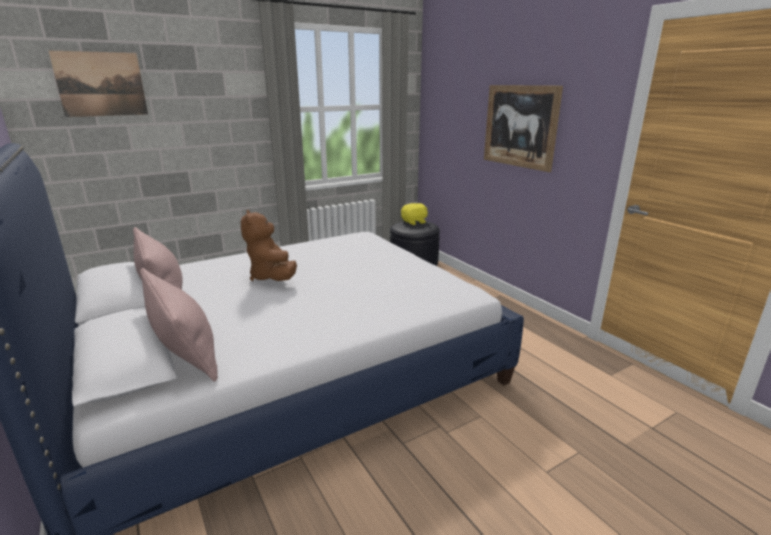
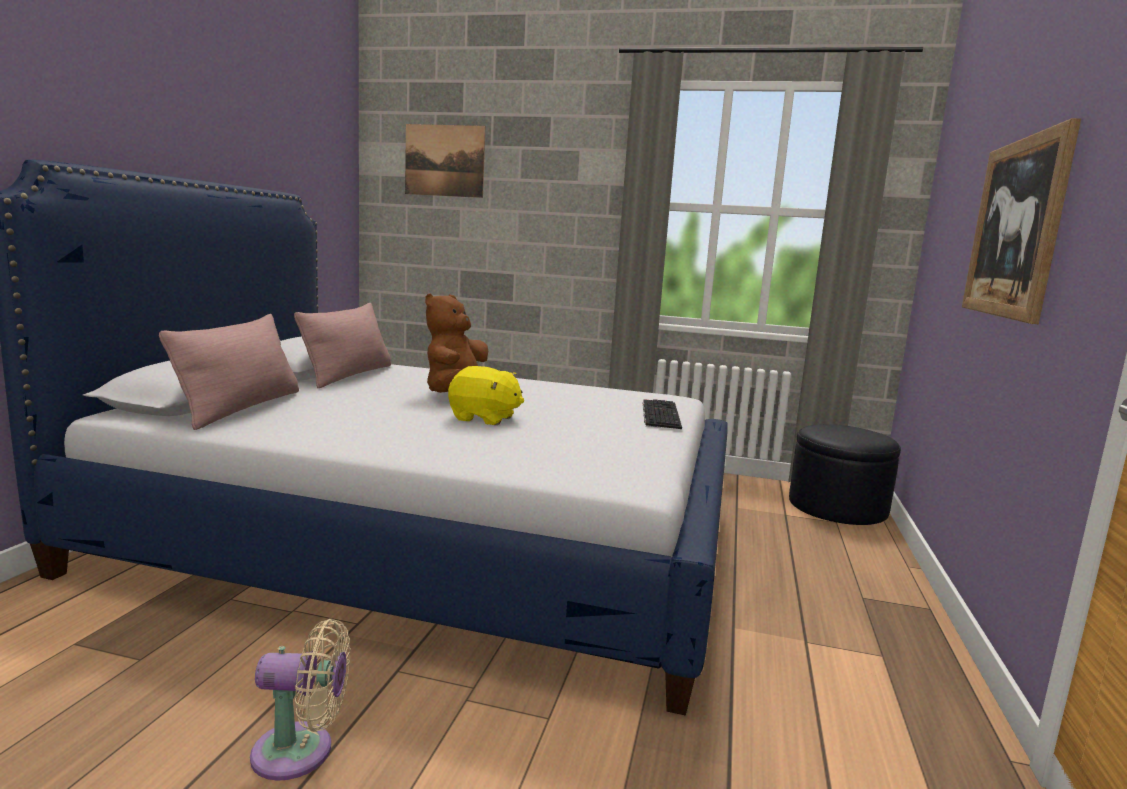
camera: 45 degrees right, 10 degrees down
yellow plush toy [401,203,428,225] -> yellow plush toy moved to [448,366,524,425]
none -> beige fan [250,619,350,781]
none -> keyboard [643,399,682,429]

